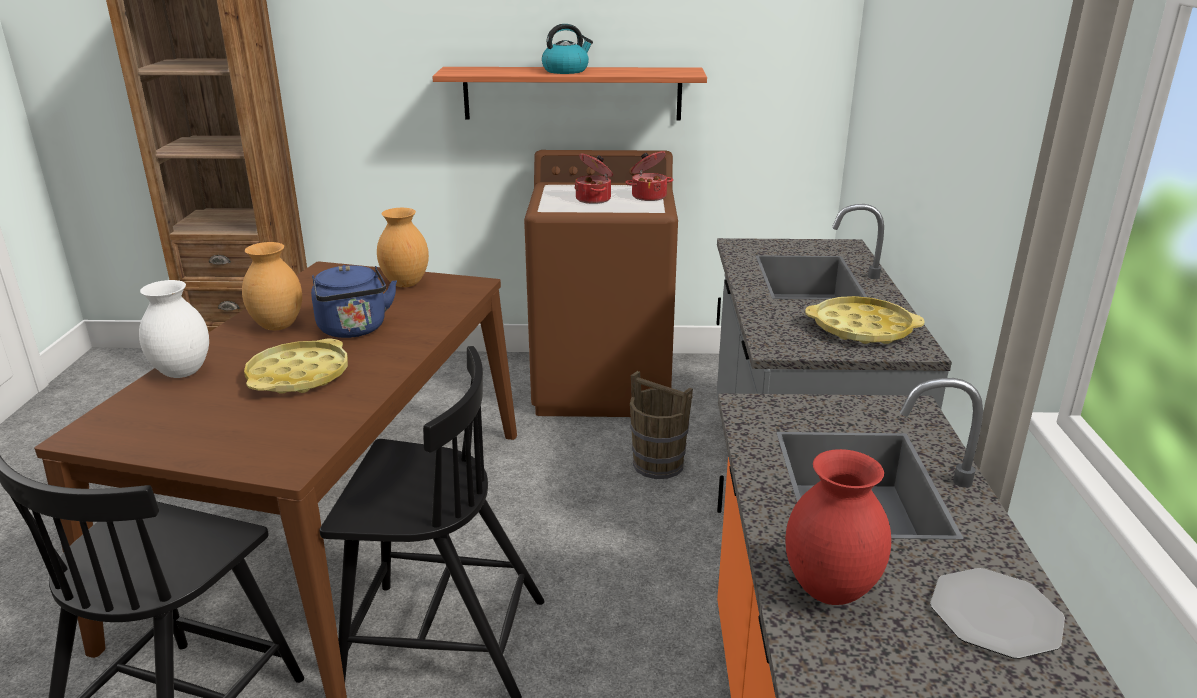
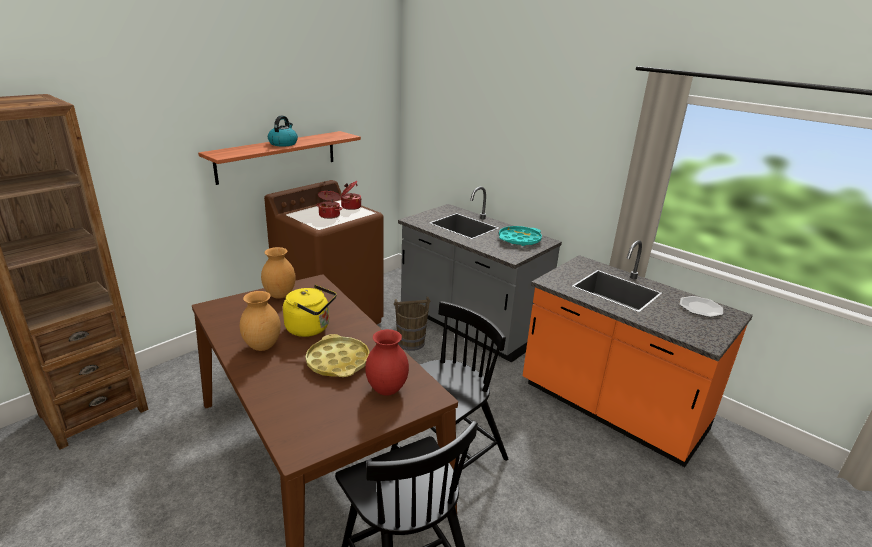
camera: 50 degrees left, 0 degrees up
white vase [139,280,209,378] -> none
blue kettle [311,265,397,338] -> yellow kettle [283,285,336,337]
red vase [785,449,891,605] -> red vase moved to [365,329,409,396]
yellow tray [805,296,924,344] -> turquoise tray [499,226,542,246]

